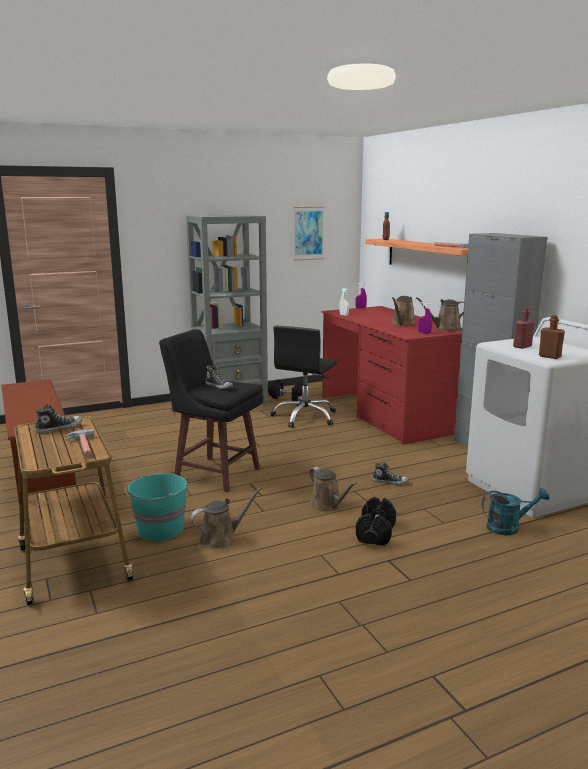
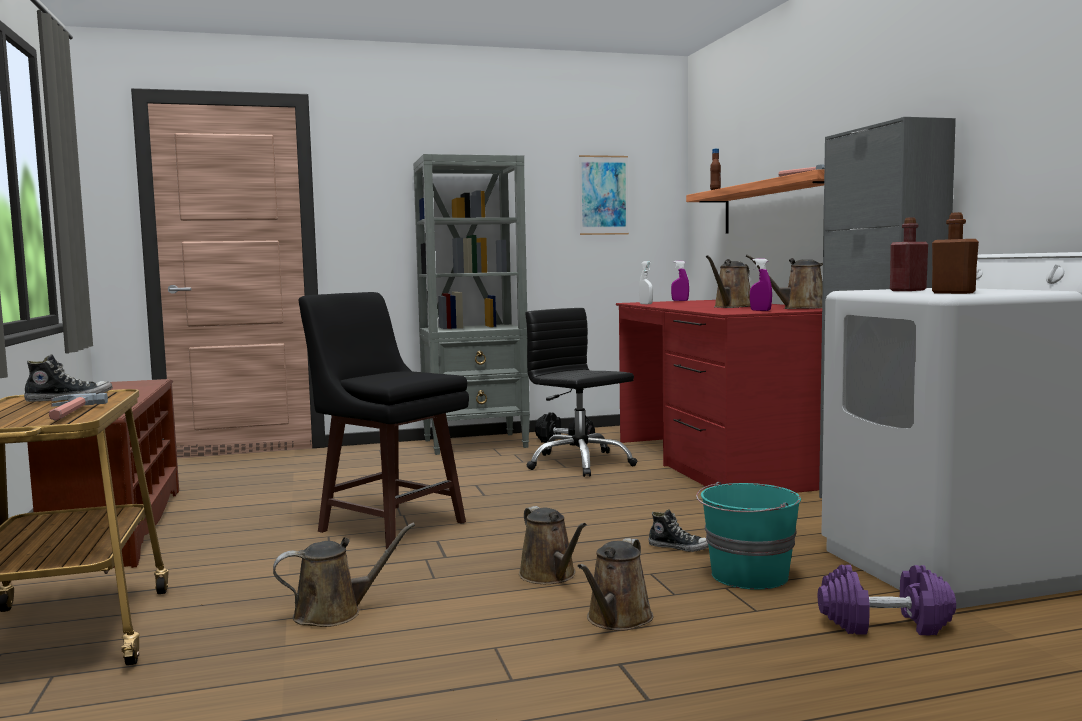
camera: 10 degrees right, 10 degrees down
turquoise bucket [125,473,187,541] -> turquoise bucket moved to [696,482,801,590]
shoe [205,365,233,389] -> none
black office chair [270,326,337,428] -> black office chair turned 105 degrees clockwise [525,308,637,477]
black dumbbell [356,497,396,546] -> brown watering can [577,538,654,631]
turquoise watering can [482,488,550,535] -> purple dumbbell [818,565,956,635]

